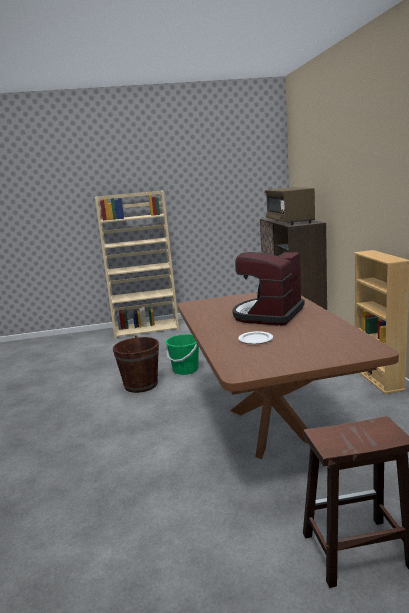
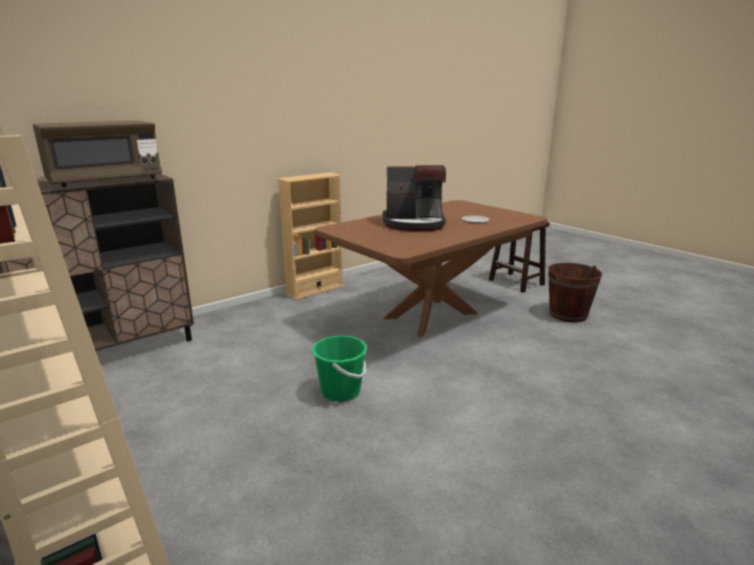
camera: 120 degrees left, 5 degrees up
brown bucket [113,336,159,393] -> brown bucket moved to [548,263,602,322]

